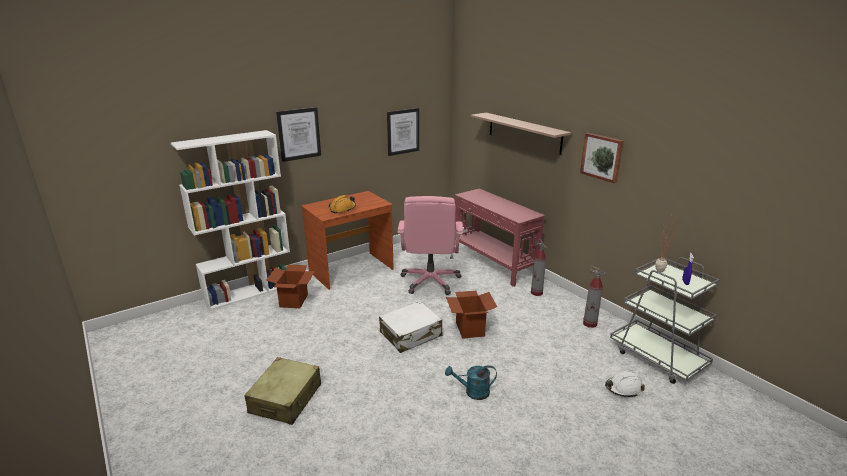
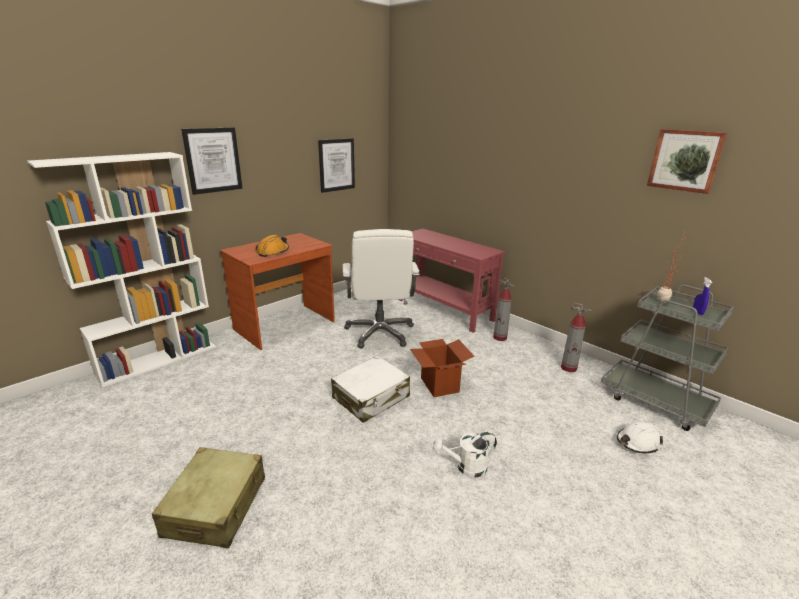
camera: 10 degrees left, 0 degrees up
cardboard box [266,265,315,308] -> none
pink office chair [397,196,463,295] -> white office chair [343,229,420,348]
turquoise watering can [445,365,497,400] -> white watering can [433,432,497,478]
shelf [471,113,571,155] -> none
picture [580,133,624,183] -> picture moved to [647,129,728,194]

